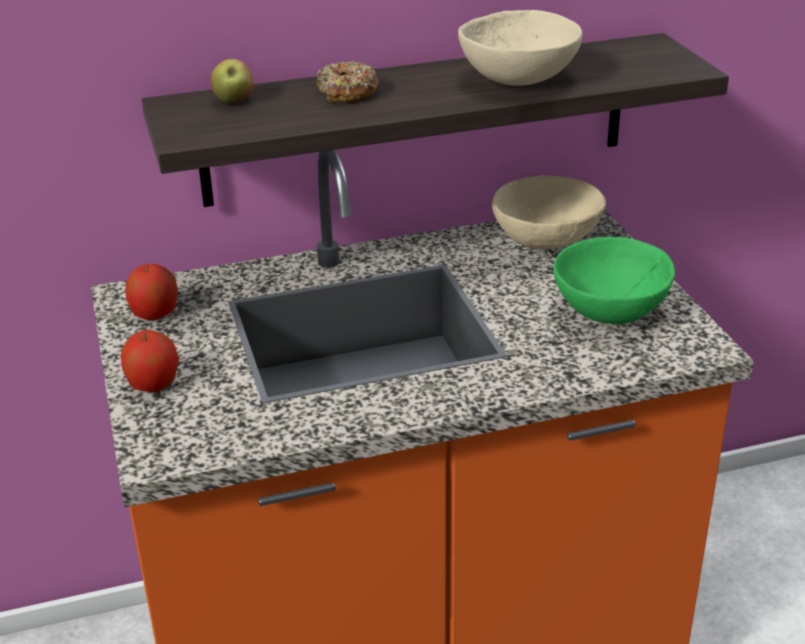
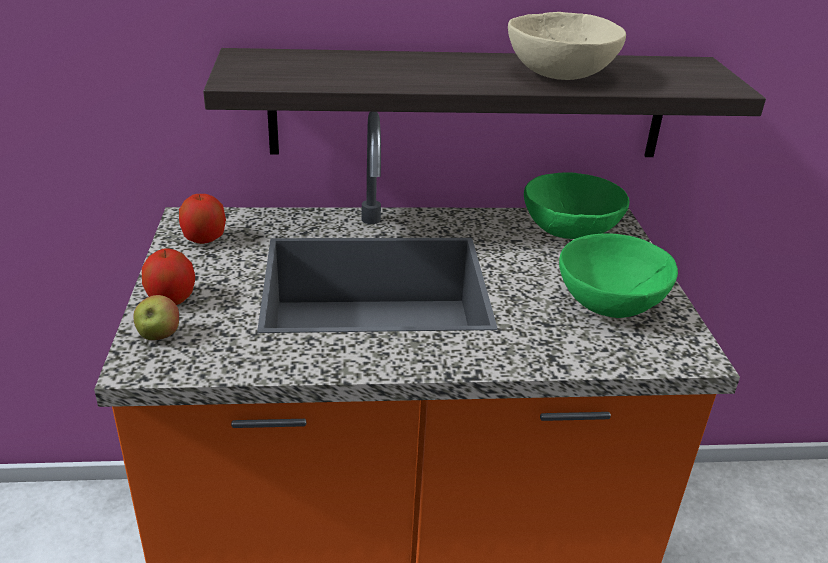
camera: 10 degrees right, 0 degrees up
apple [210,59,253,104] -> apple moved to [133,295,179,340]
donut [317,61,379,103] -> none
beige bowl [492,176,606,249] -> green bowl [524,173,629,239]

